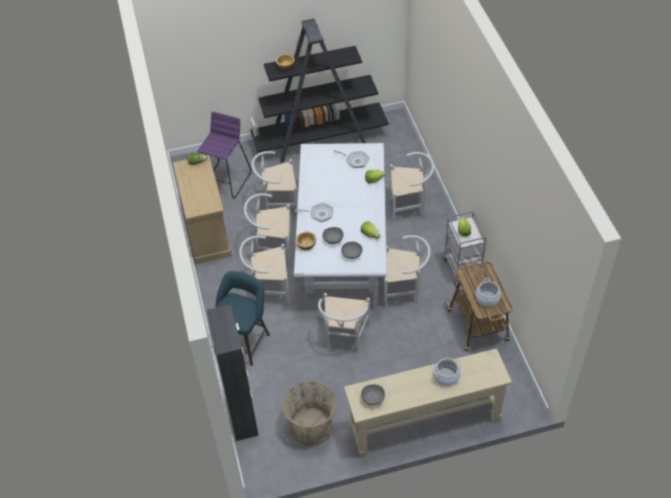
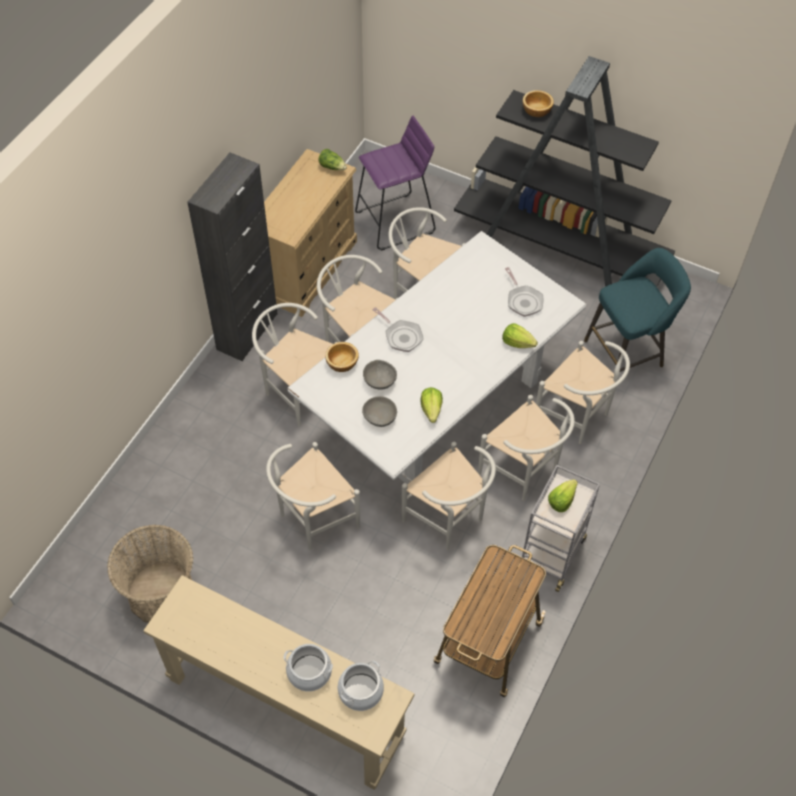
camera: 40 degrees right, 5 degrees up
black cabinet [206,304,259,441] -> black cabinet moved to [187,153,278,361]
turquoise stool [215,271,270,366] -> turquoise stool moved to [584,248,691,372]
grey bowl [361,384,385,405] -> none
cooking pot [475,278,501,307] -> cooking pot moved to [338,660,384,711]
none -> white chair [478,395,575,501]

